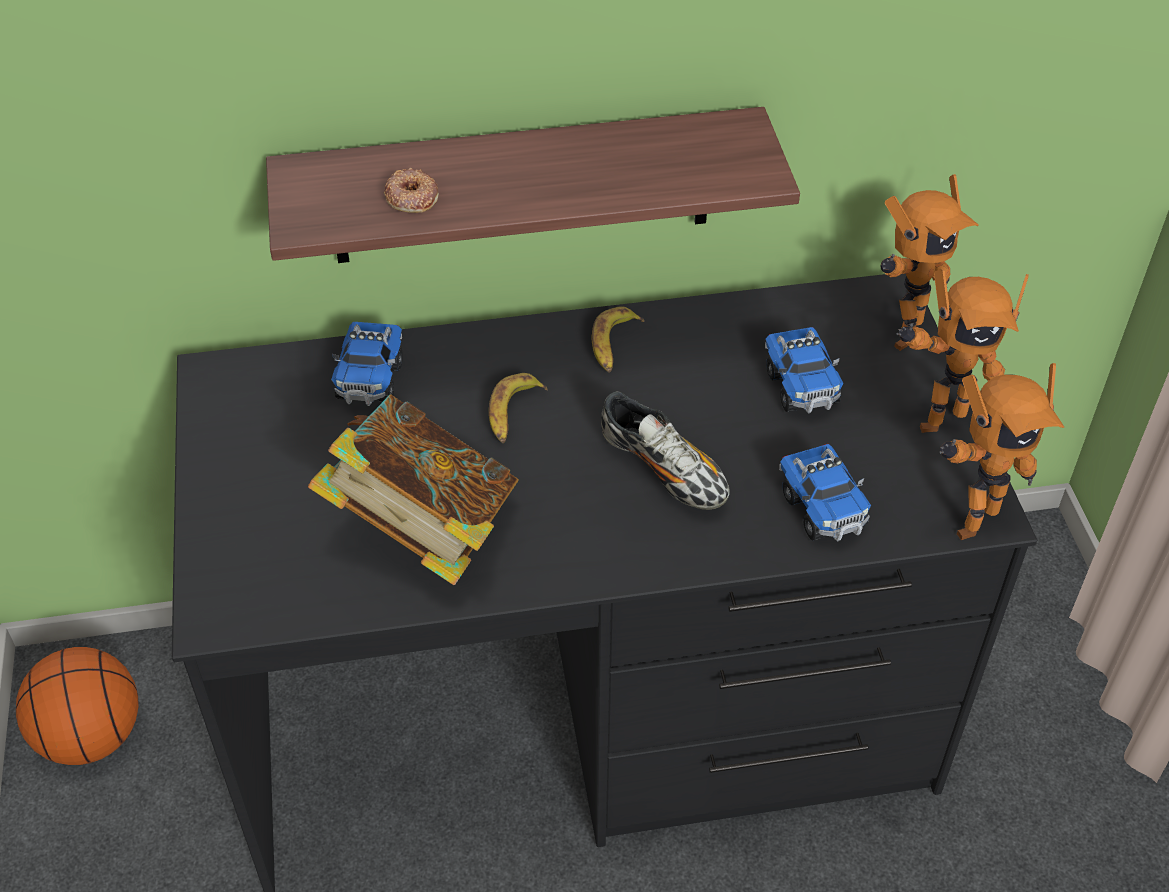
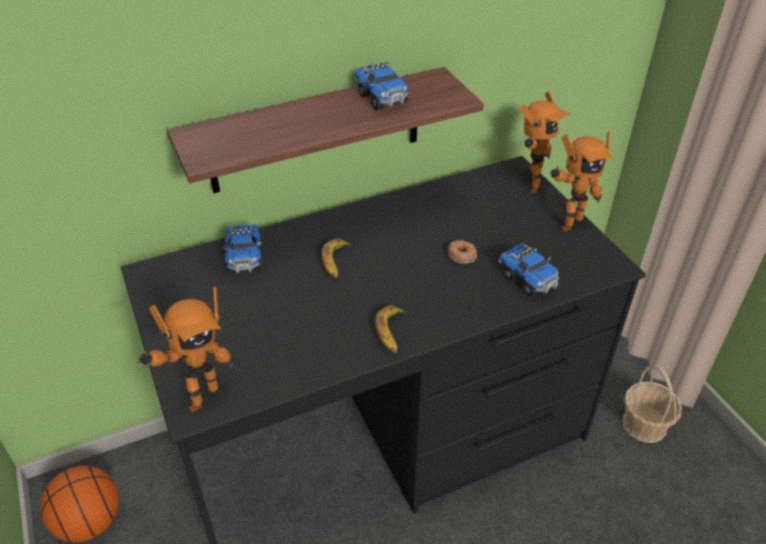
camera: 15 degrees left, 5 degrees down
book [308,394,519,585] -> none
donut [384,168,439,213] -> donut moved to [448,240,477,264]
banana [592,306,644,373] -> banana moved to [375,305,407,353]
shoe [601,391,730,510] -> none
toy truck [765,327,844,413] -> toy truck moved to [355,62,408,110]
toy robot [940,363,1064,540] -> toy robot moved to [137,287,233,413]
none -> basket [622,364,682,443]

